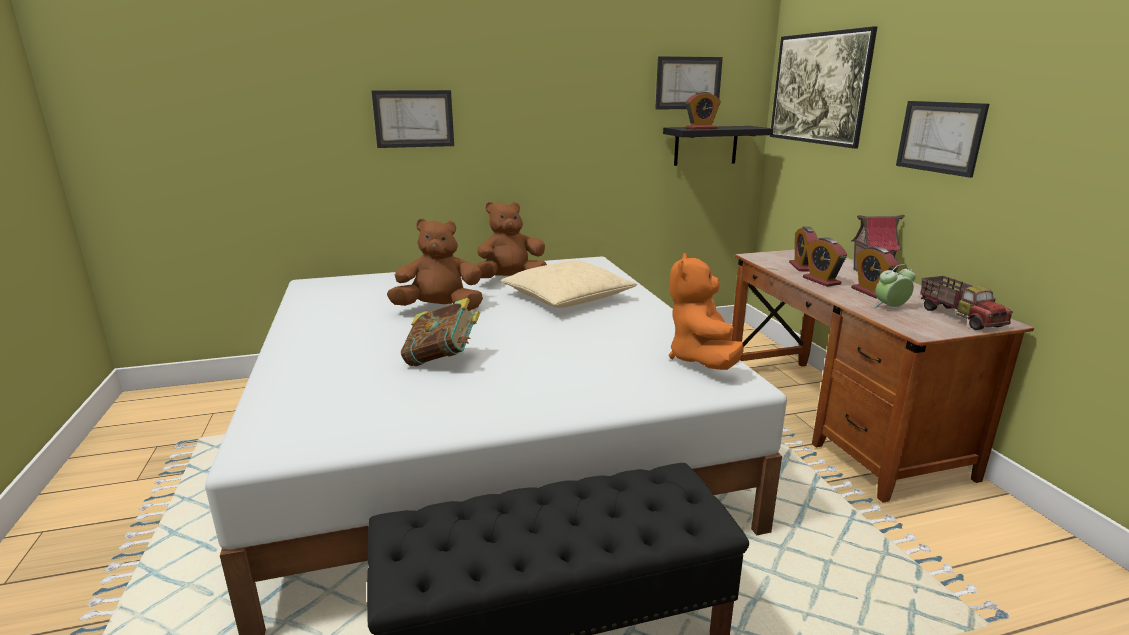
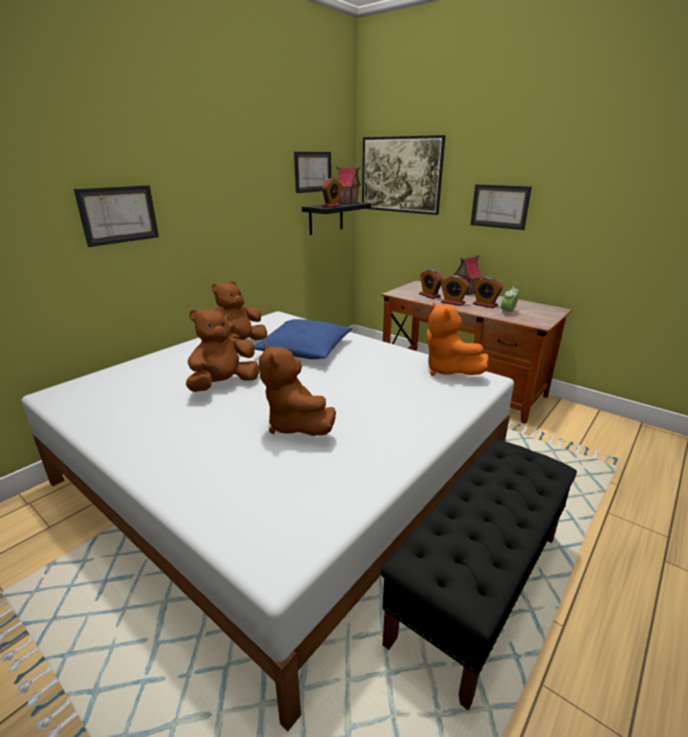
camera: 35 degrees left, 5 degrees up
book [401,298,480,366] -> brown plush toy [259,343,336,436]
beige pillow [501,260,637,308] -> blue pillow [254,319,352,359]
toy truck [921,276,1013,330] -> none
none -> toy house [336,166,361,204]

